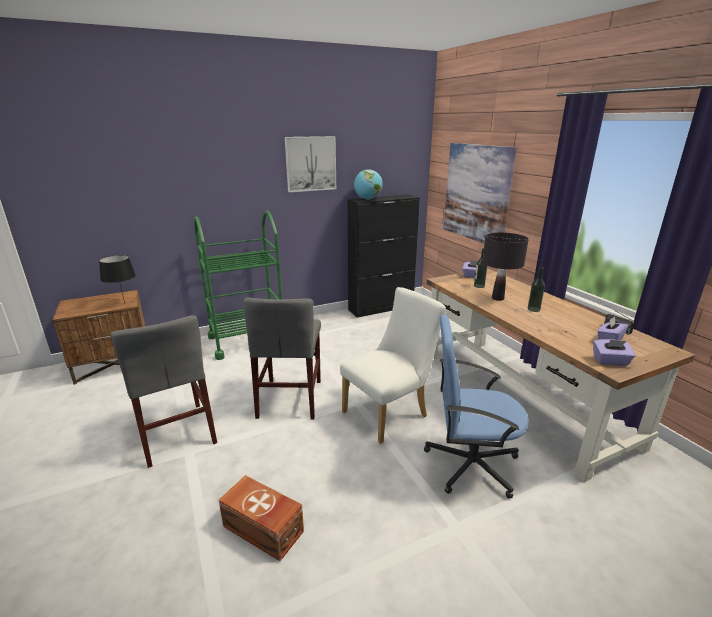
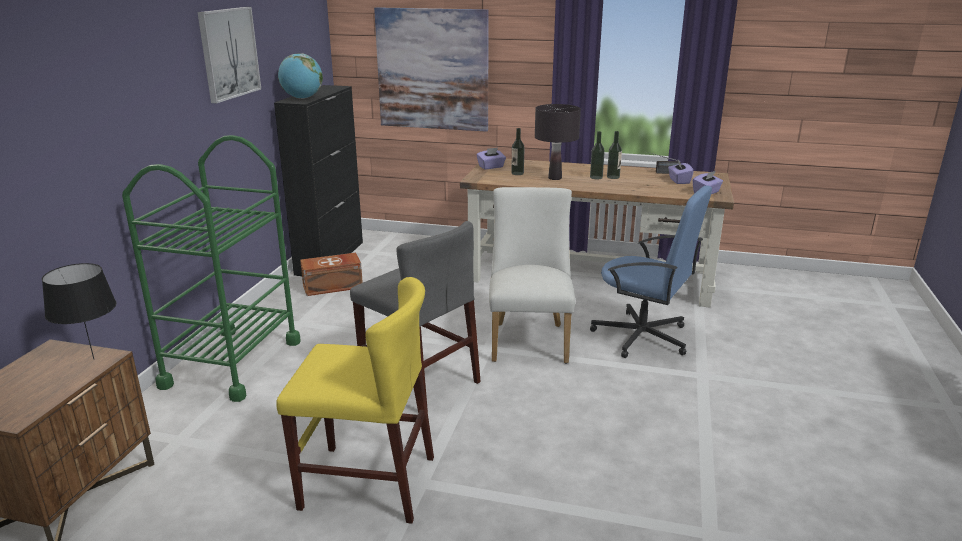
camera: 50 degrees left, 0 degrees up
grey chair [110,315,217,468] -> yellow chair [276,277,434,524]
brown storage box [219,475,304,561] -> brown storage box moved to [300,253,363,296]
blue office chair [424,315,529,499] -> blue office chair turned 105 degrees counterclockwise [590,185,712,358]
none -> bottle [607,131,622,179]

